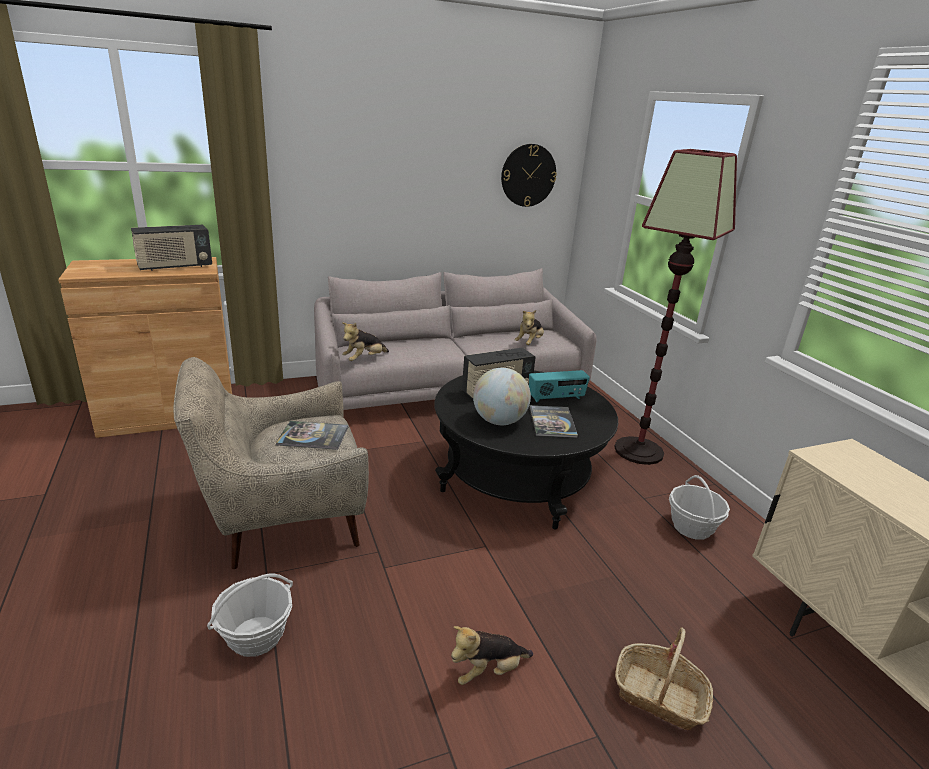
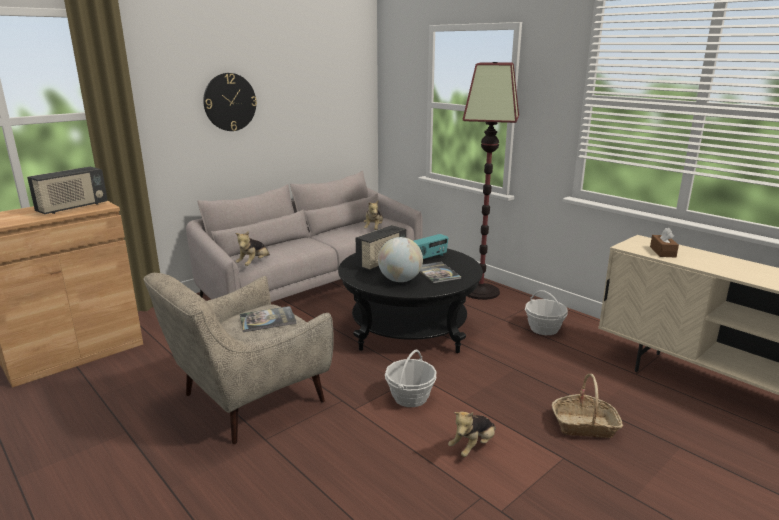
camera: 20 degrees left, 5 degrees down
basket [207,574,293,657] -> basket moved to [385,350,437,407]
wall clock [501,144,557,207] -> wall clock moved to [203,73,257,131]
none -> brown tissue box [650,227,679,257]

